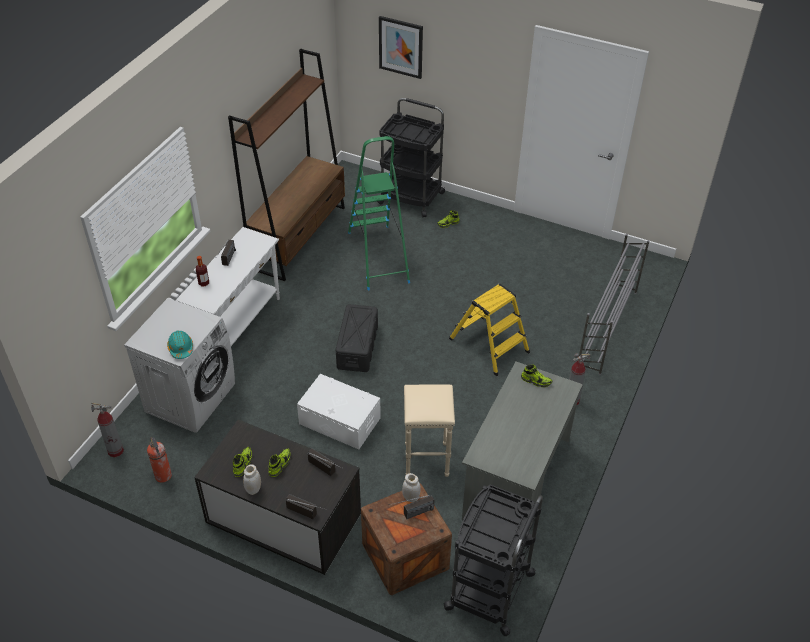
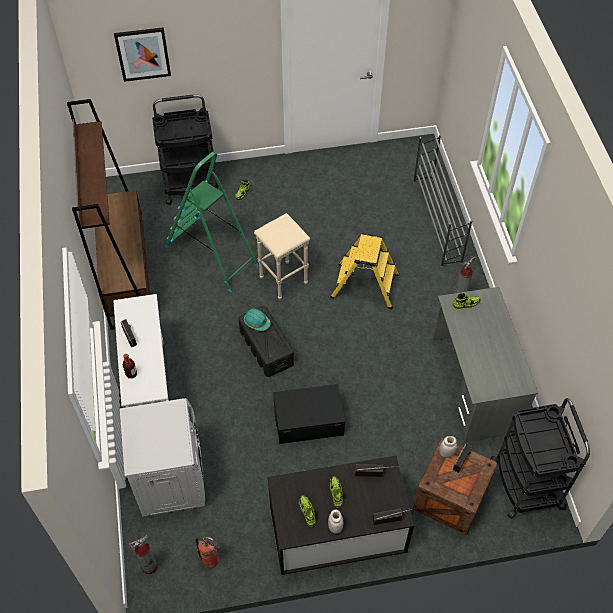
camera: 35 degrees left, 10 degrees up
turquoise hard hat [167,331,193,359] -> turquoise hard hat moved to [244,309,271,331]
white storage box [297,374,381,449] -> black storage box [273,384,345,444]
beige stool [404,384,455,477] -> beige stool moved to [254,213,310,300]

